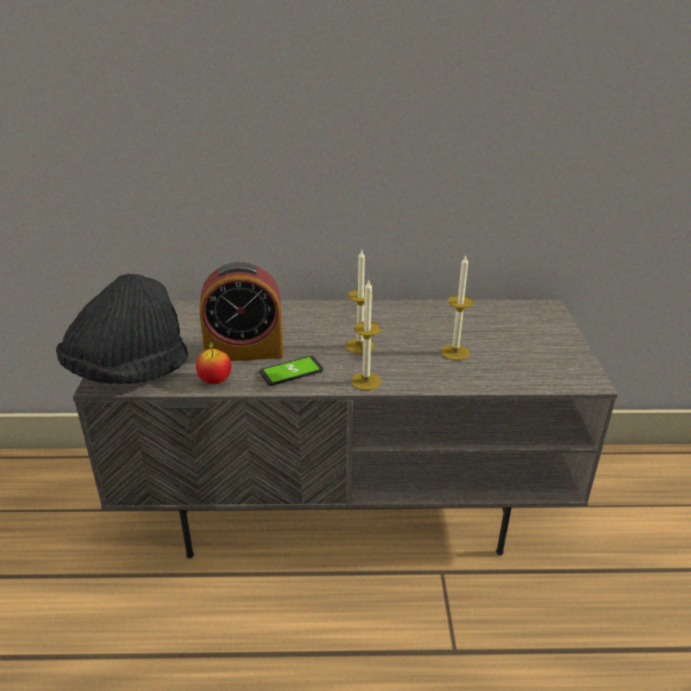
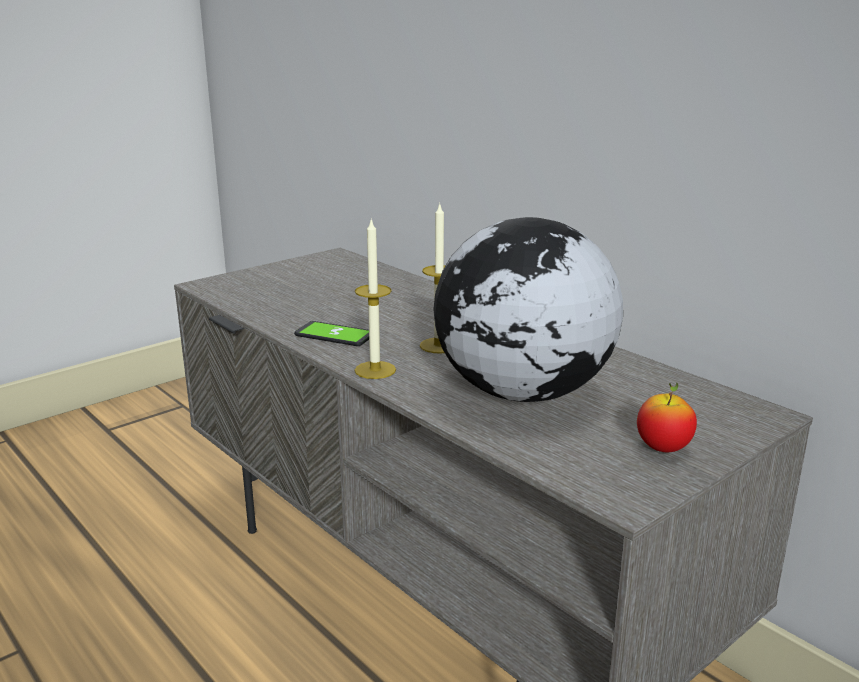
camera: 50 degrees right, 10 degrees down
black hat [56,273,188,384] -> none
apple [196,342,231,384] -> apple moved to [637,383,697,452]
alarm clock [199,262,284,361] -> none
candle [441,256,474,360] -> globe [433,217,623,402]

